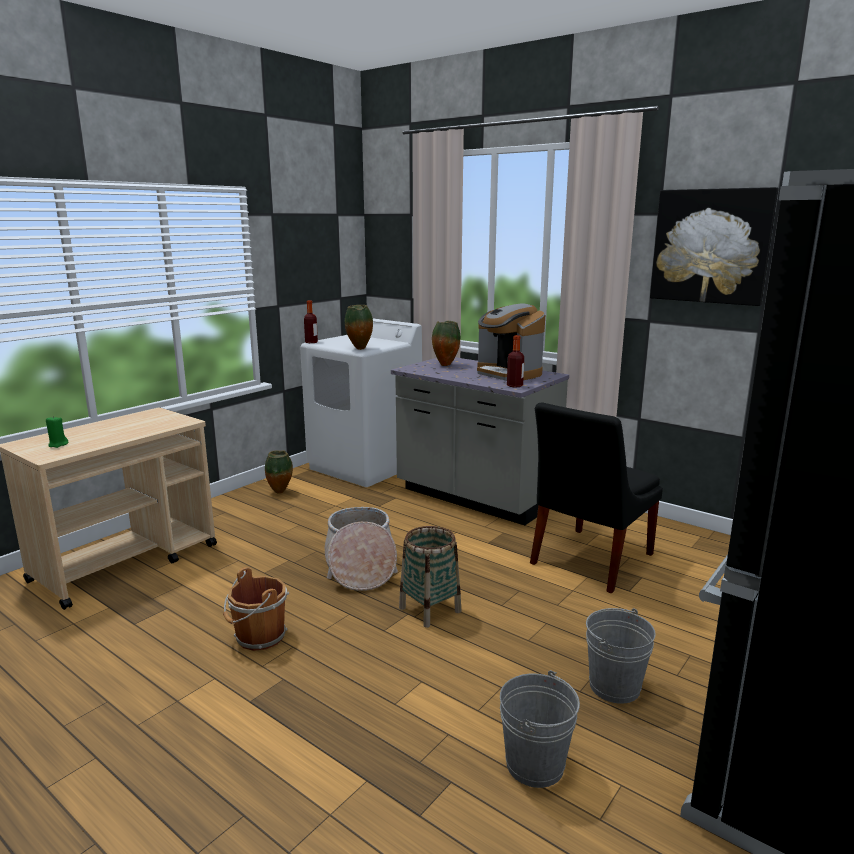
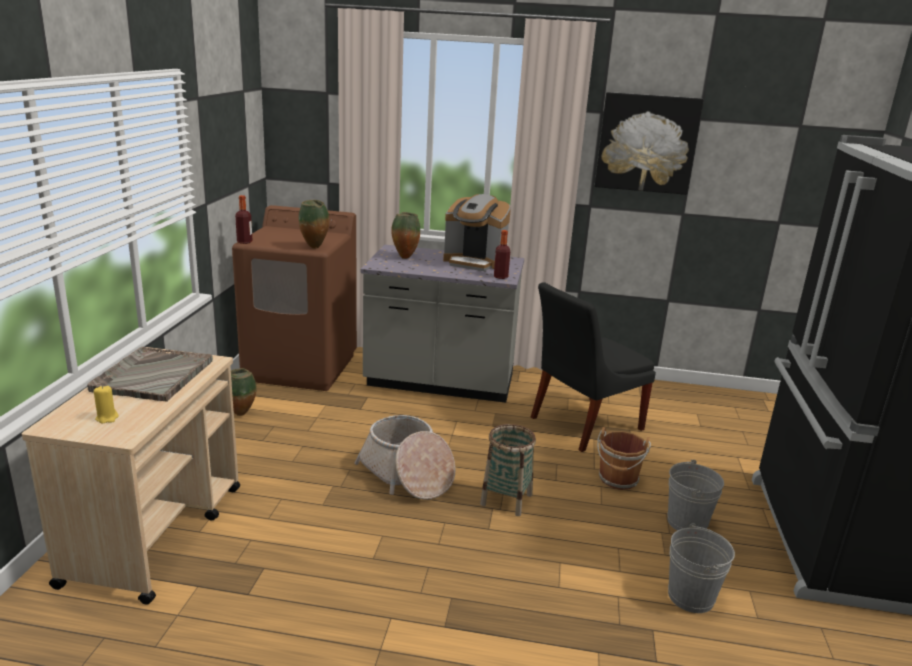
camera: 30 degrees left, 5 degrees up
green candle [46,416,68,448] -> yellow candle [94,385,118,424]
brown bucket [223,567,289,651] -> brown bucket moved to [597,427,651,490]
white washing machine [300,319,422,487] -> brown washing machine [232,205,357,391]
black chair [530,402,663,593] -> black chair turned 45 degrees clockwise [531,282,656,452]
none -> grey tray [87,347,213,402]

